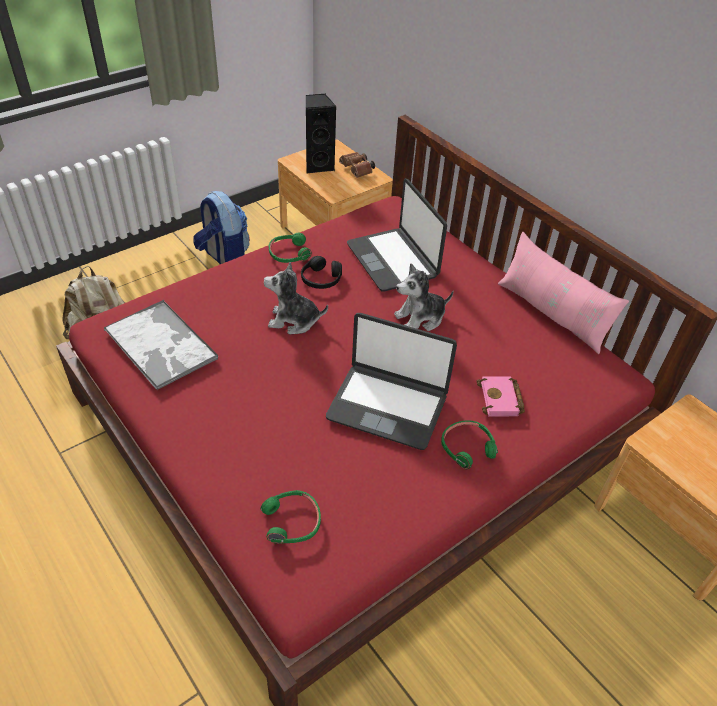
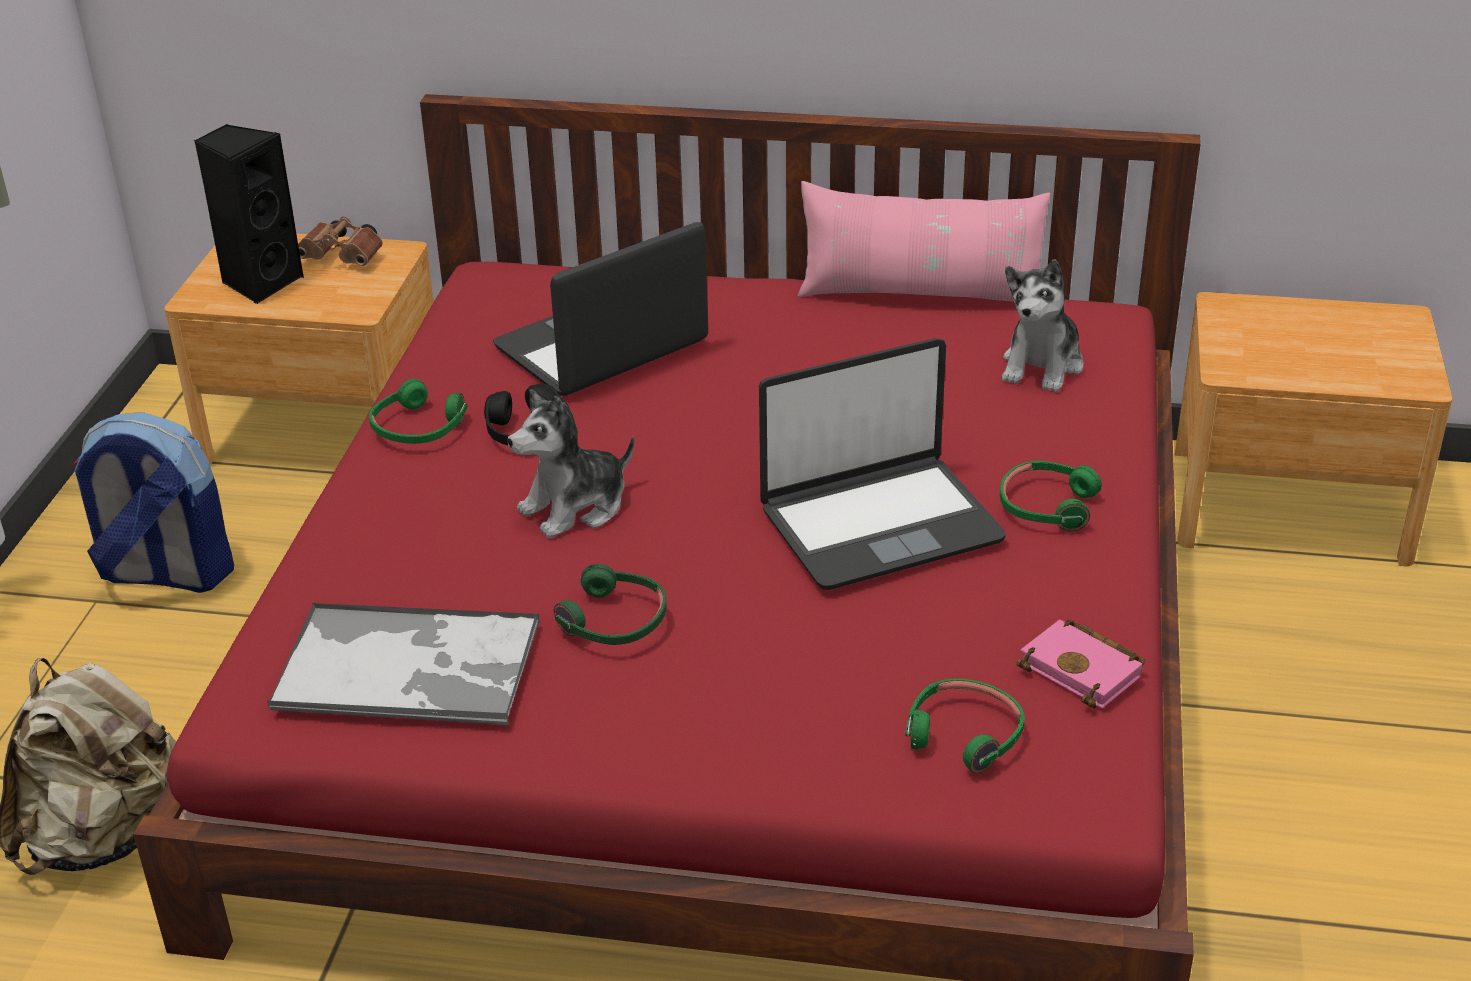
camera: 40 degrees left, 10 degrees down
laptop [347,179,447,292] -> laptop turned 120 degrees clockwise [493,222,708,396]
plush toy [394,263,454,331] -> plush toy moved to [1002,259,1083,392]
pink book [477,376,525,416] -> pink book moved to [1017,620,1145,709]
none -> green headphones [554,564,667,645]

